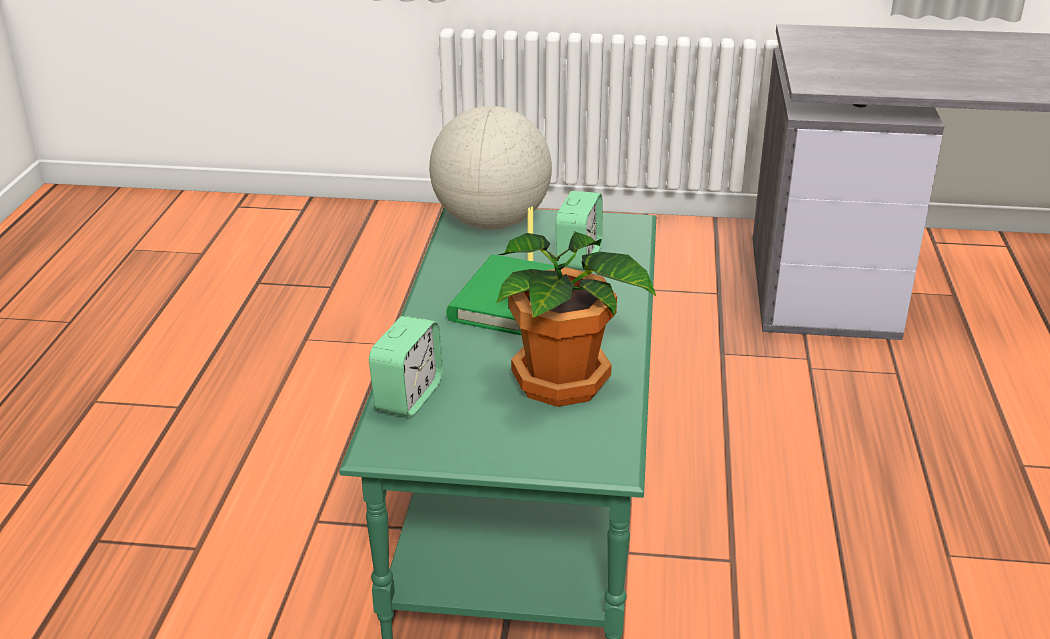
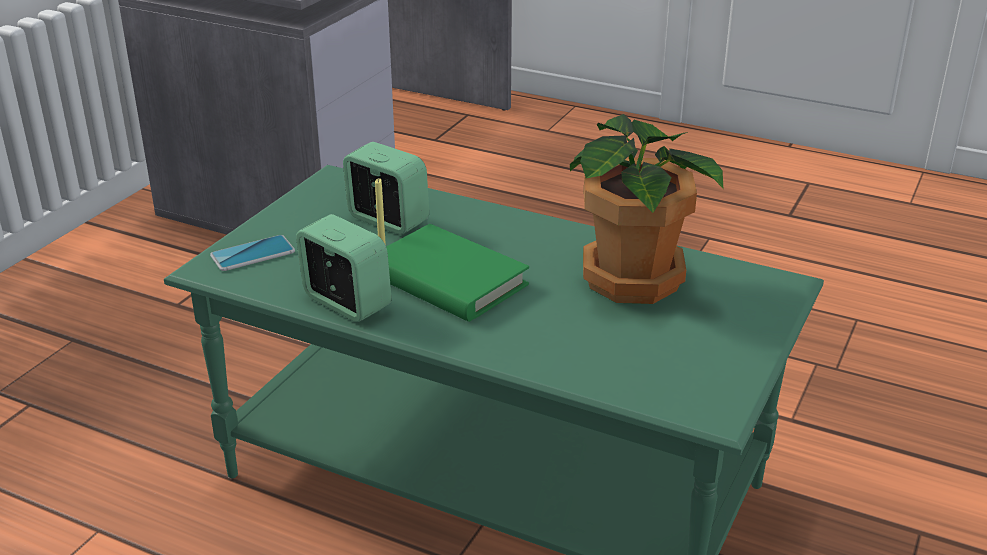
camera: 70 degrees left, 0 degrees up
alarm clock [369,316,443,417] -> alarm clock moved to [296,214,392,322]
globe [429,106,552,229] -> phone [210,235,295,271]

